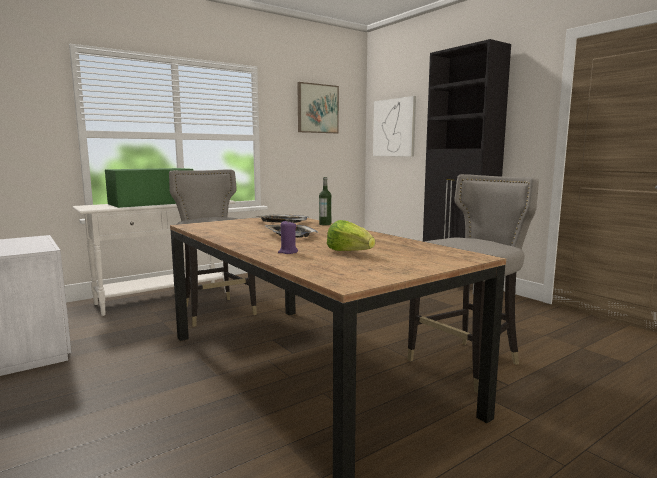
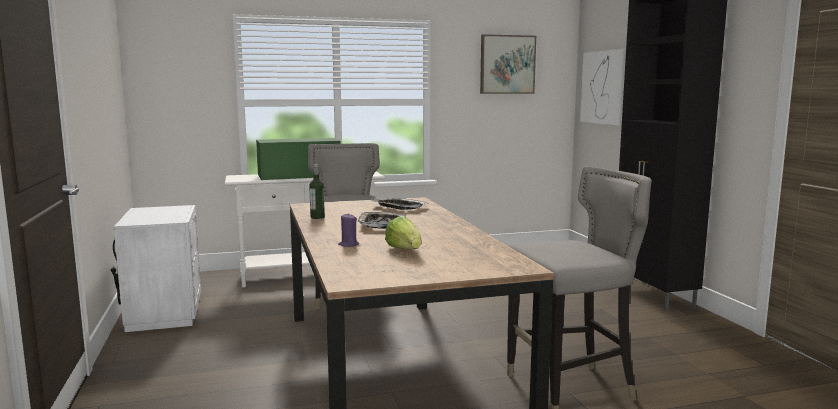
camera: 20 degrees right, 0 degrees up
bottle [319,177,331,225] -> bottle moved to [309,164,325,219]

